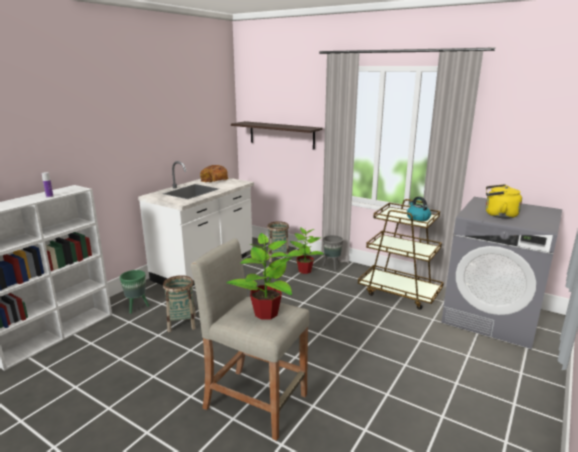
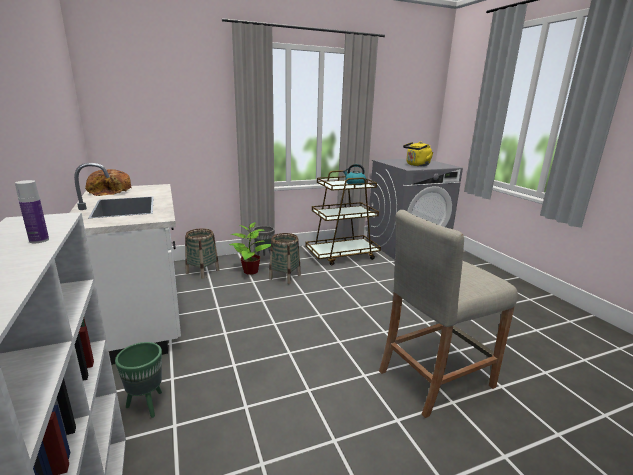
camera: 55 degrees left, 0 degrees up
basket [163,275,196,332] -> basket moved to [269,233,301,284]
potted plant [226,233,292,320] -> none
shelf [231,121,323,150] -> none

